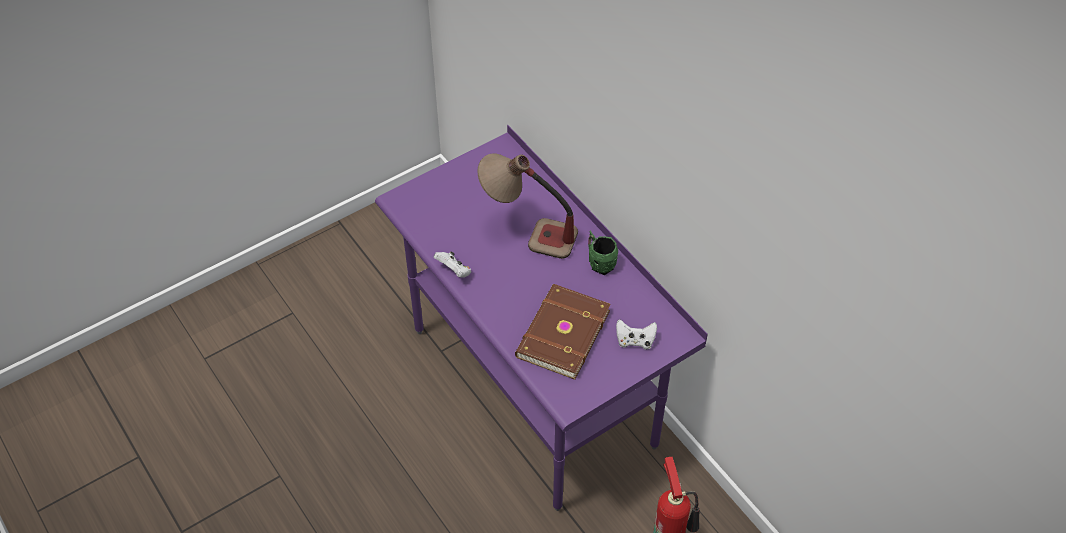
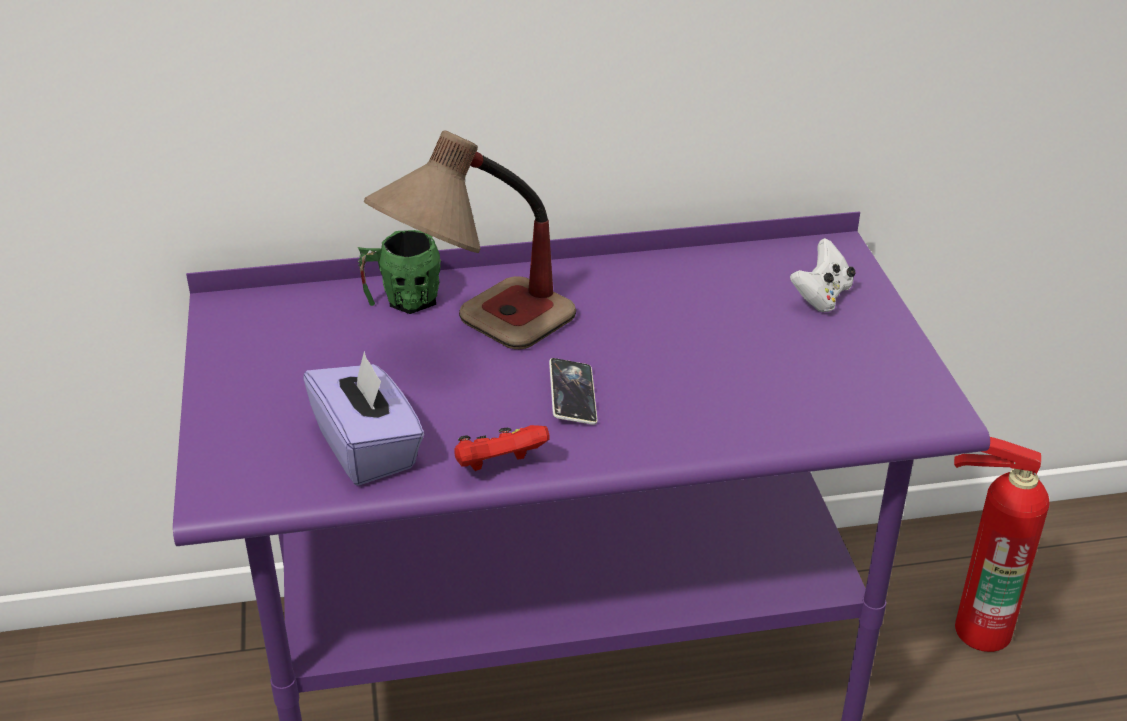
camera: 65 degrees left, 15 degrees down
white game controller [434,251,471,278] -> red game controller [454,425,550,471]
brown book [515,284,610,380] -> none
green mug [588,230,618,275] -> green mug moved to [358,230,441,314]
none -> purple tissue box [303,351,424,486]
none -> phone [549,358,597,425]

